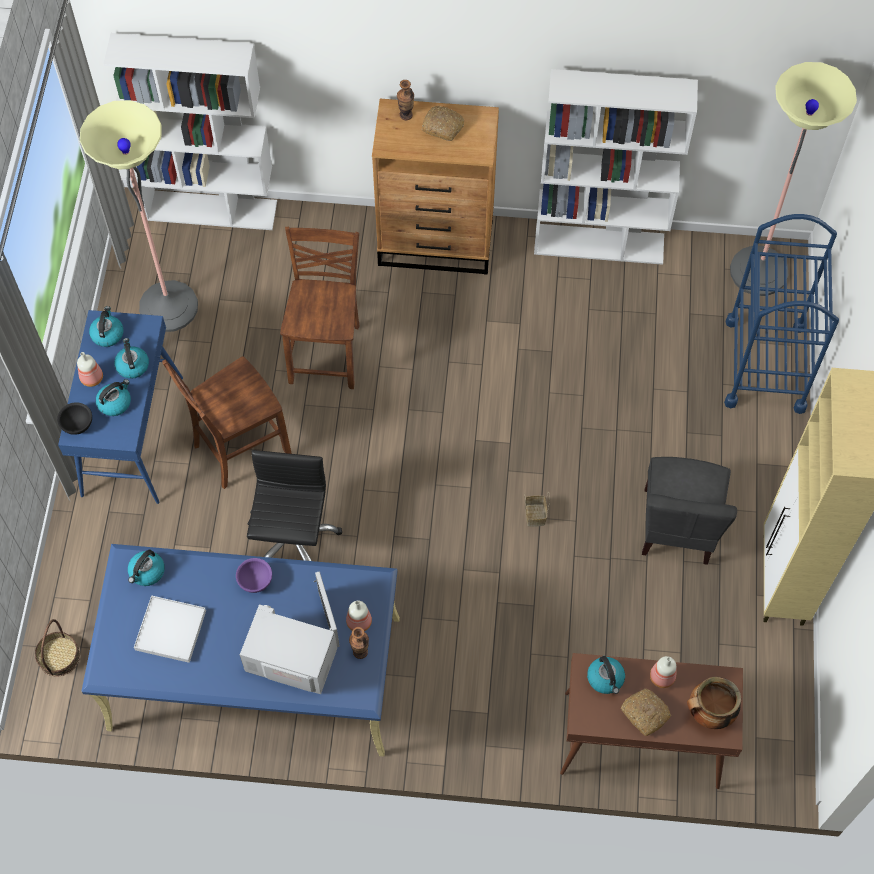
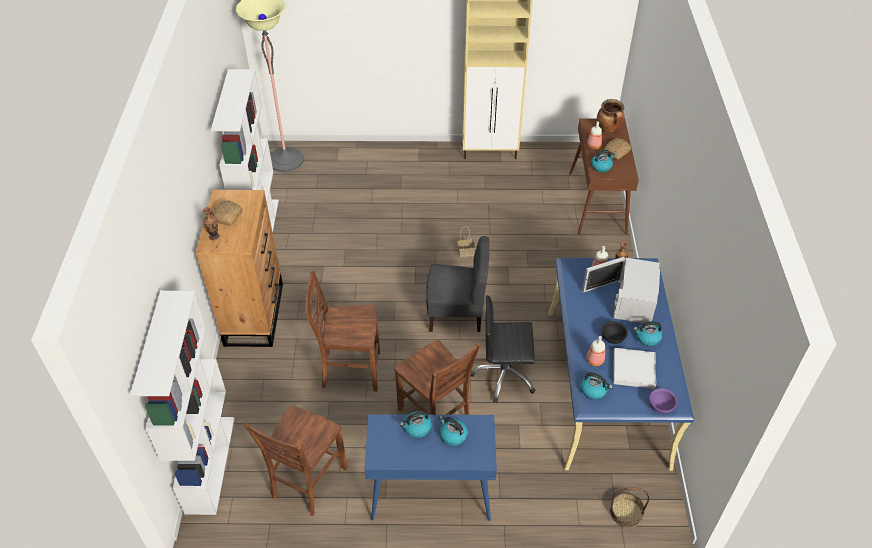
camera: 95 degrees left, 15 degrees down
black bowl [57,402,92,435] -> black bowl moved to [602,321,628,344]
bottle [77,352,103,387] -> bottle moved to [586,336,605,366]
floor lamp [80,100,198,332] -> brown chair [244,405,348,516]
kettle [89,306,123,347] -> kettle moved to [634,321,662,346]
purple bowl [236,558,272,593] -> purple bowl moved to [649,388,677,413]
grey chair [642,457,737,565] -> grey chair moved to [426,236,490,332]
blue cart [724,214,839,414] -> none

